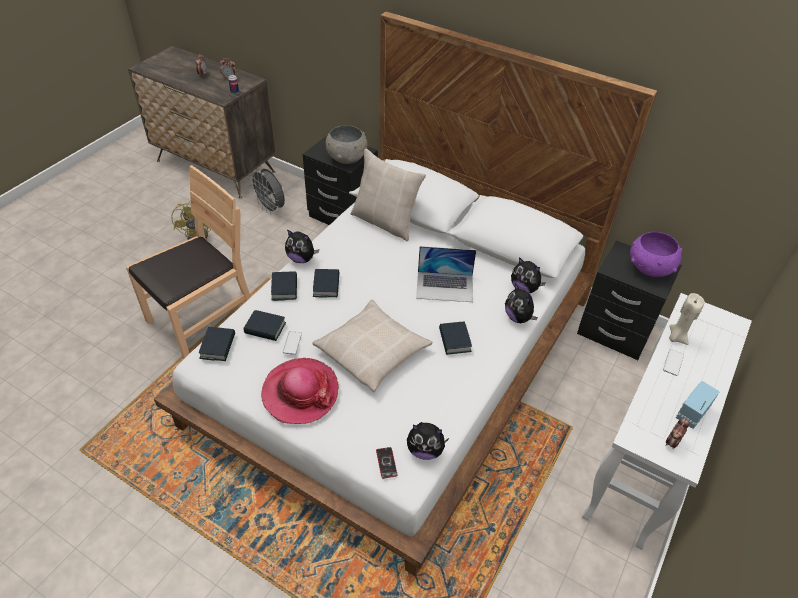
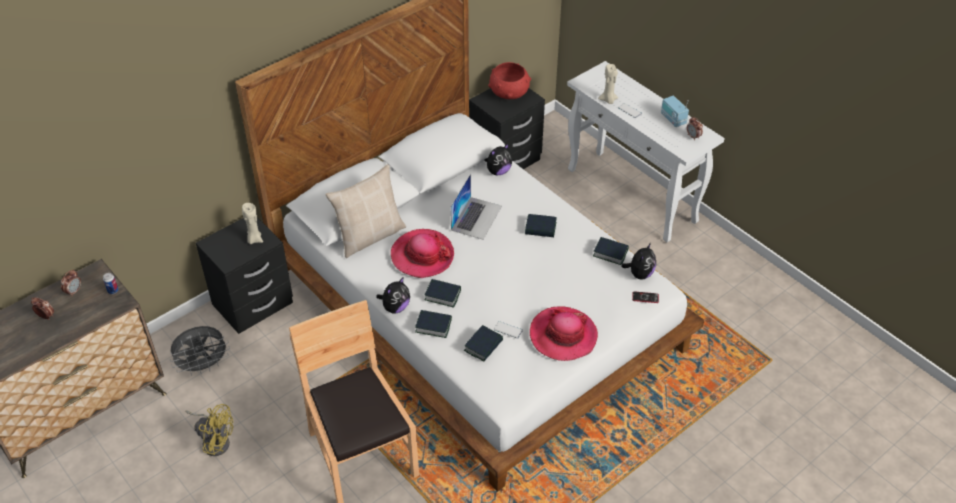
camera: 70 degrees left, 0 degrees up
book [199,327,235,361] -> book moved to [593,237,629,265]
beige pillow [313,300,432,392] -> none
grey bowl [326,125,367,164] -> beige candle [242,203,263,244]
plush toy [505,283,538,323] -> none
purple bowl [630,232,683,277] -> red bowl [488,62,531,99]
none -> hat [391,229,454,278]

